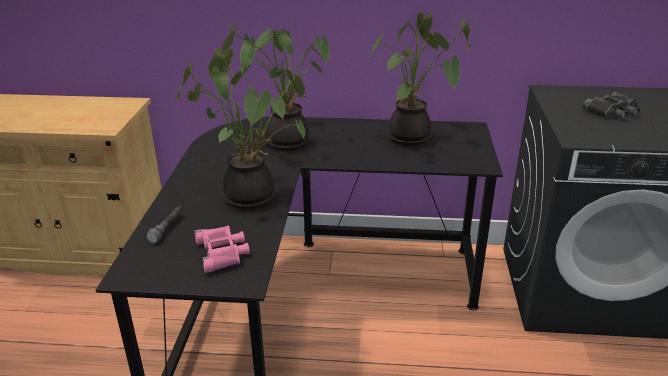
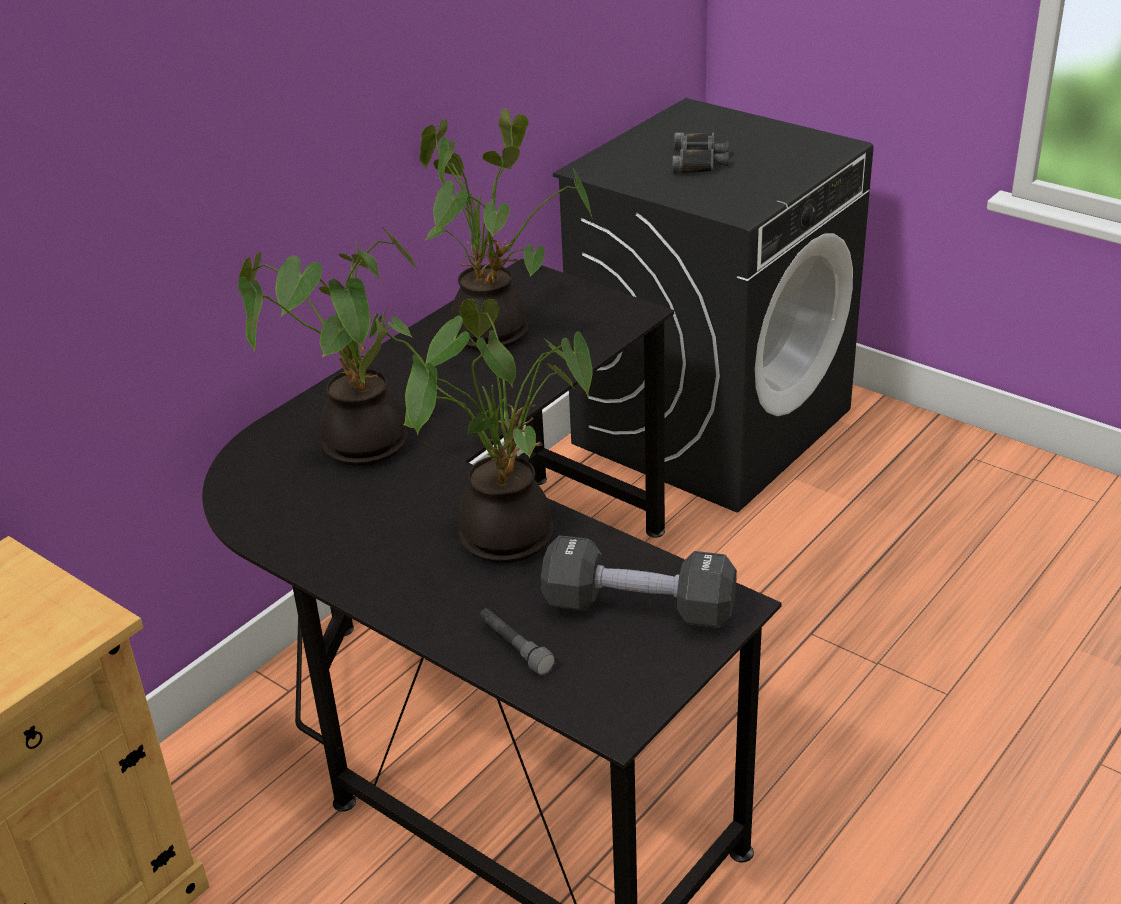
camera: 55 degrees left, 5 degrees up
pink binoculars [194,225,250,273] -> black dumbbell [541,535,737,628]

